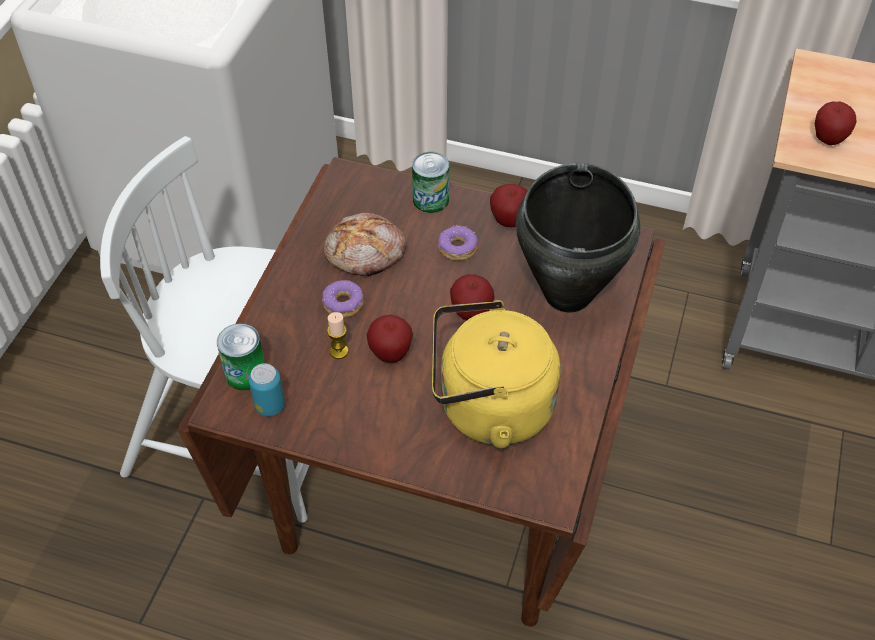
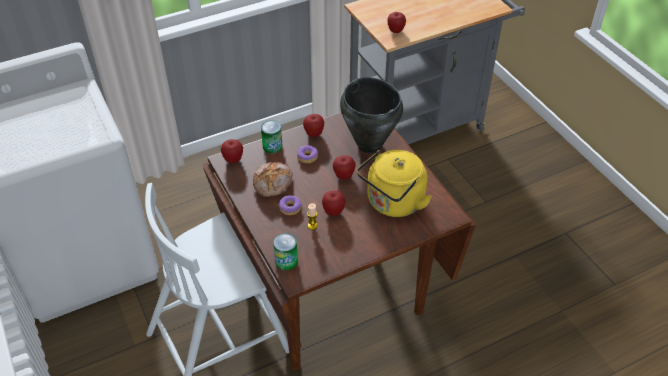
camera: 45 degrees left, 5 degrees down
can [249,363,285,416] -> none
none -> apple [221,139,243,163]

